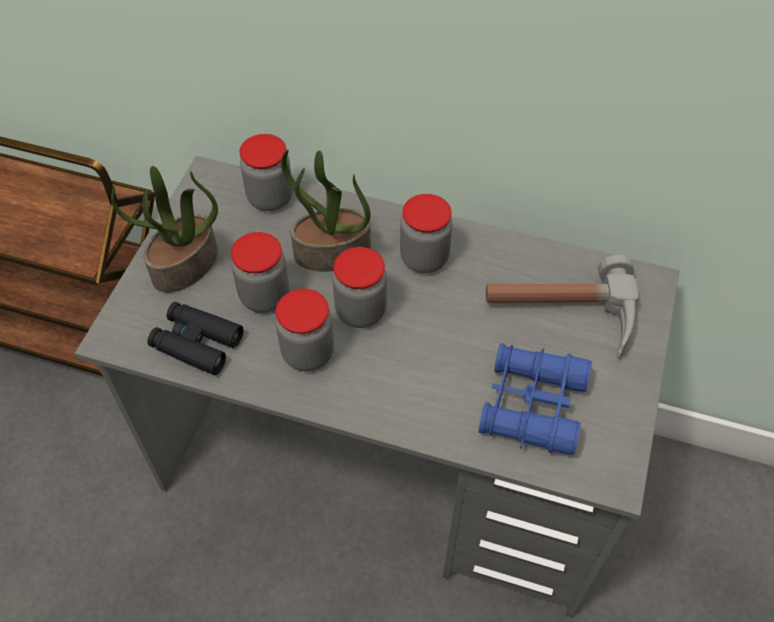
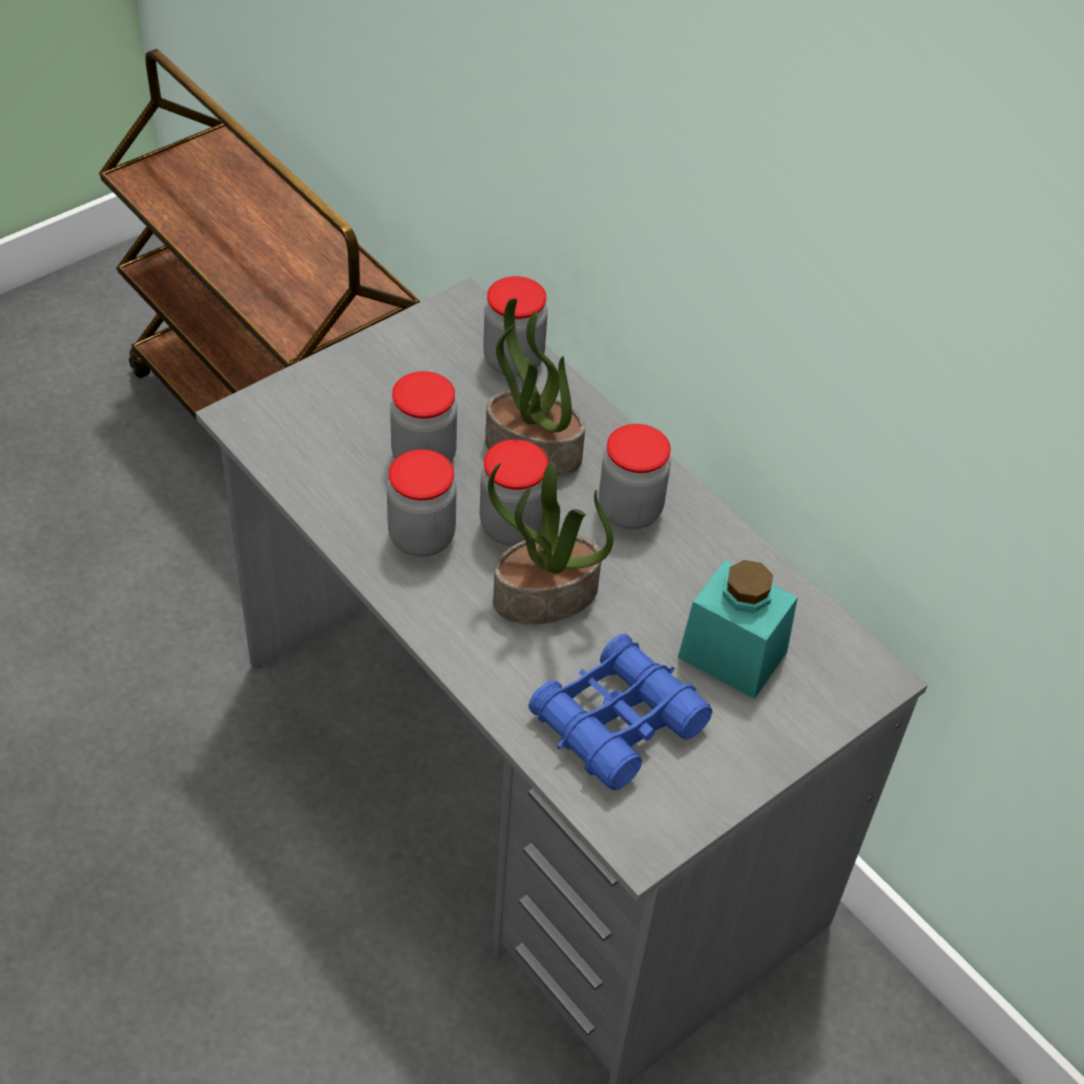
camera: 30 degrees right, 5 degrees down
potted plant [111,166,218,293] -> potted plant moved to [488,463,613,624]
black binoculars [147,302,243,375] -> none
hammer [486,255,639,358] -> turquoise jar [678,560,798,699]

